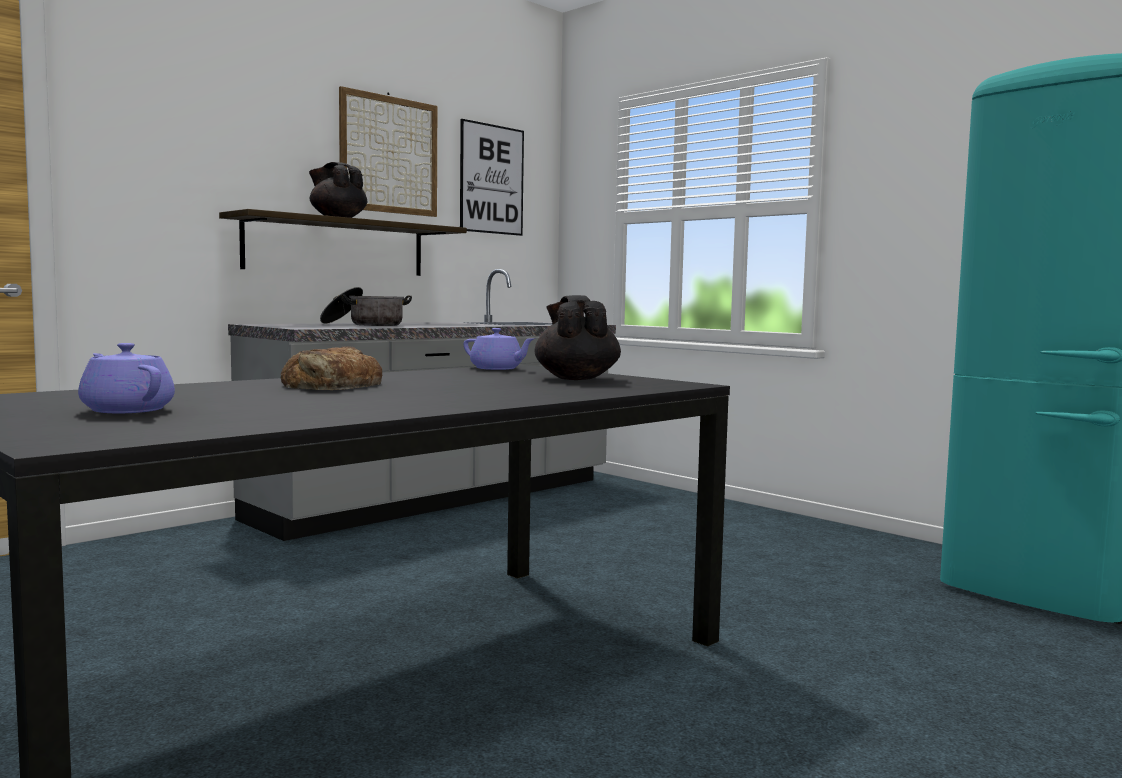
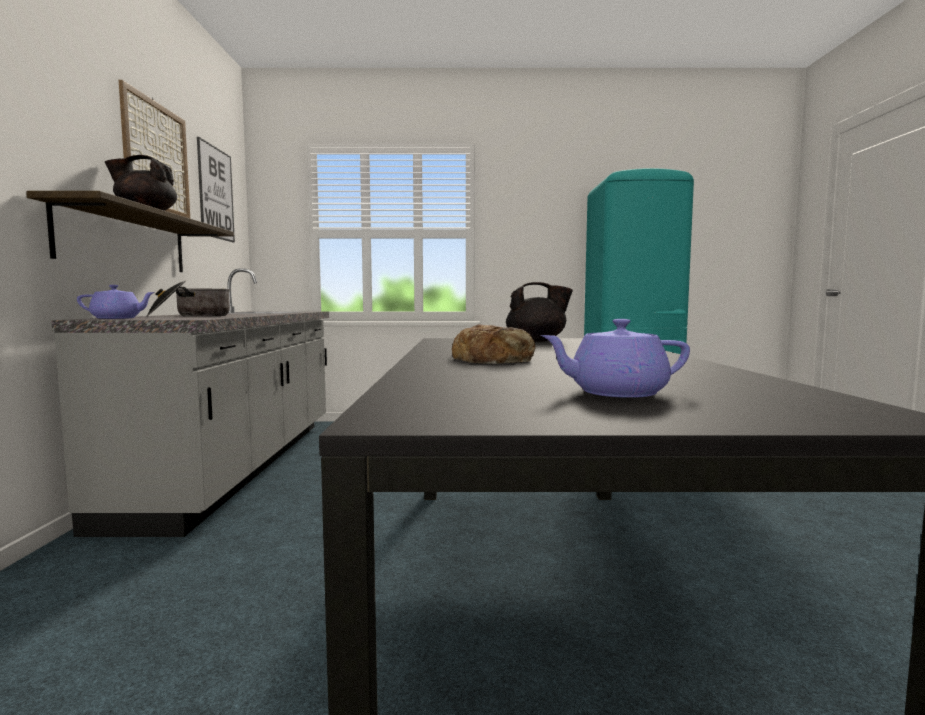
camera: 45 degrees left, 0 degrees up
purple teapot [464,328,535,370] -> purple teapot moved to [77,285,155,319]
black teapot [535,295,621,380] -> black teapot turned 150 degrees clockwise [506,282,573,342]

